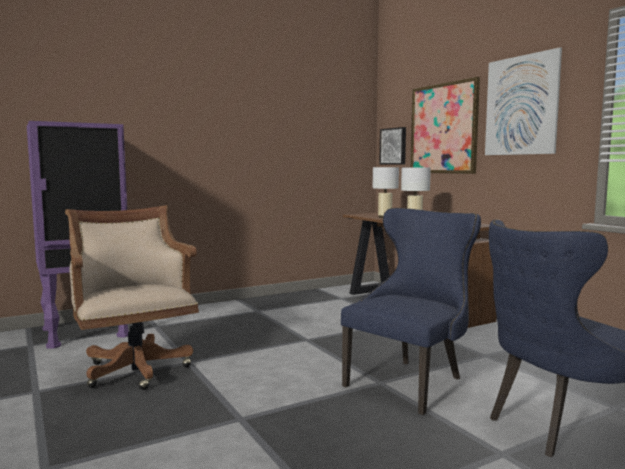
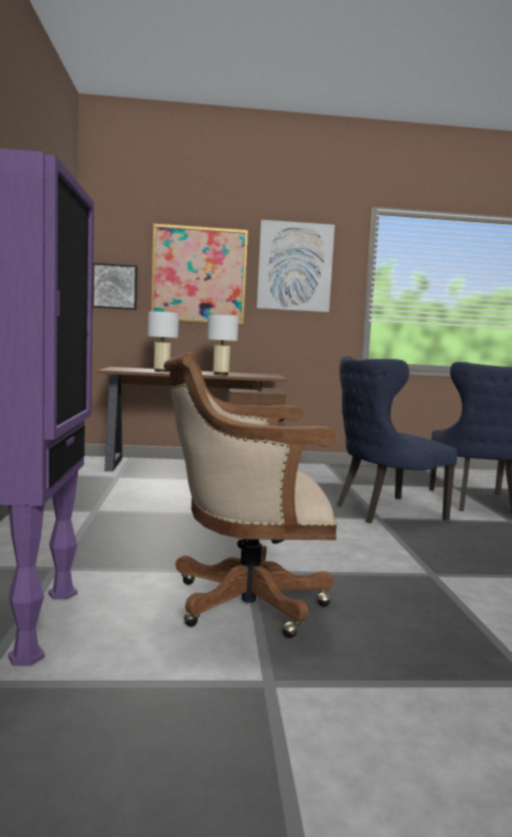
camera: 65 degrees left, 0 degrees up
blue chair [341,208,481,415] -> blue chair turned 90 degrees counterclockwise [337,356,457,523]

